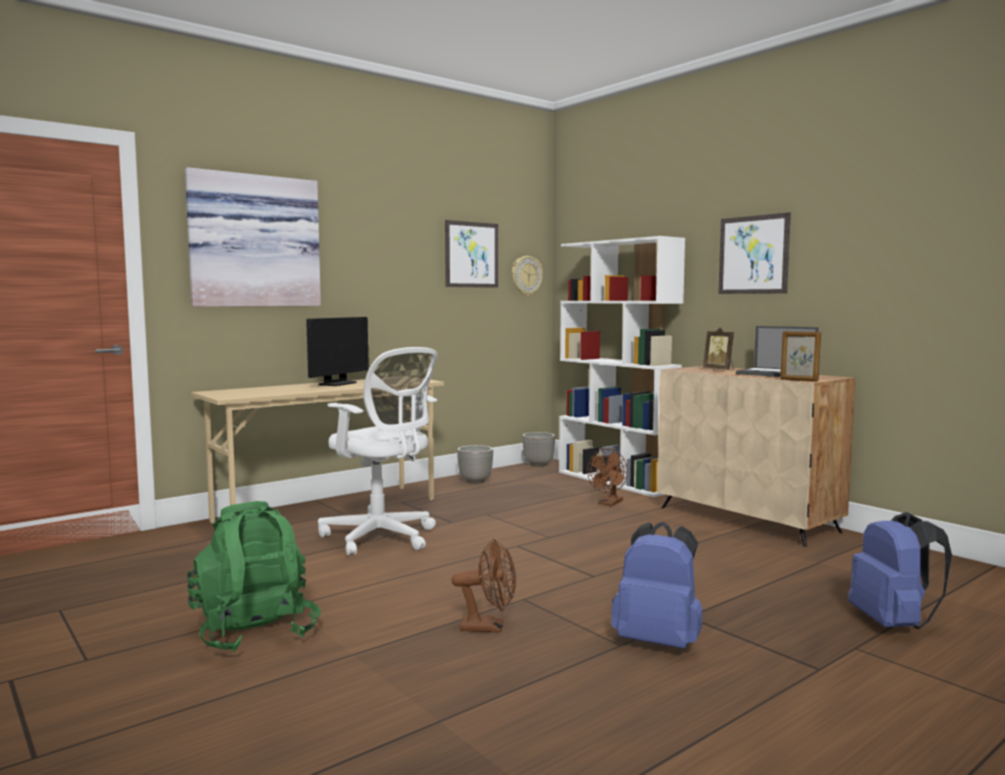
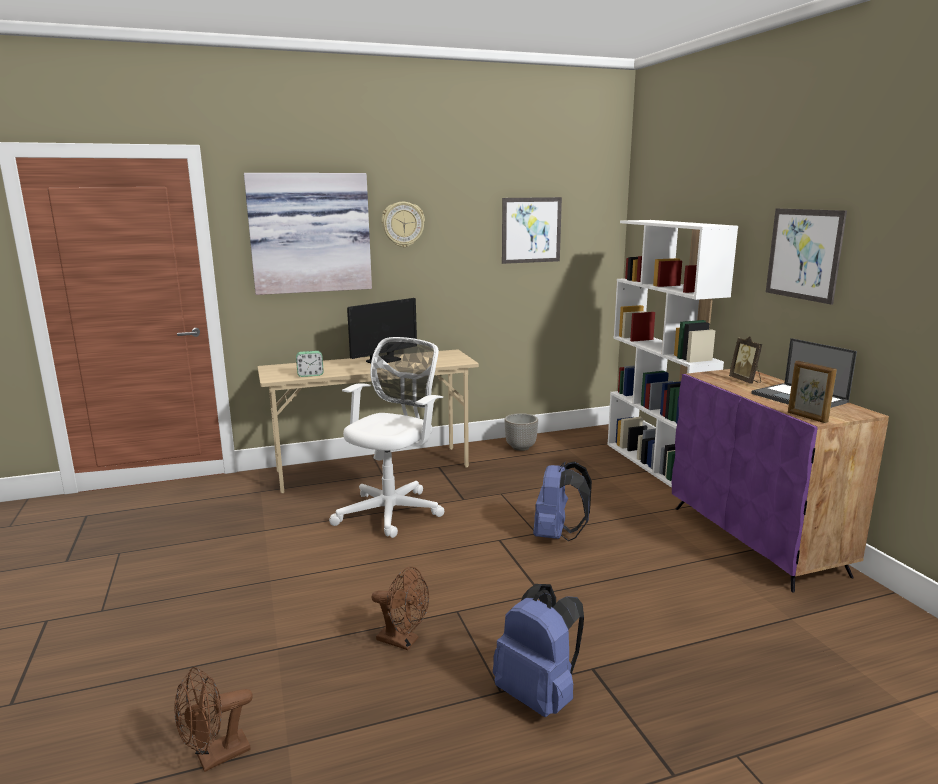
camera: 20 degrees right, 10 degrees up
green backpack [187,501,321,652] -> none
white office chair [318,347,438,556] -> white office chair turned 120 degrees counterclockwise [329,337,444,538]
wall clock [512,256,543,296] -> wall clock moved to [382,202,425,247]
planter [522,432,555,467] -> none
brown fan [587,449,628,506] -> brown fan moved to [174,667,253,772]
beige cabinet [657,366,855,547] -> purple cabinet [672,369,889,593]
blue backpack [848,512,952,629] -> blue backpack moved to [533,462,592,541]
none -> alarm clock [296,351,324,377]

